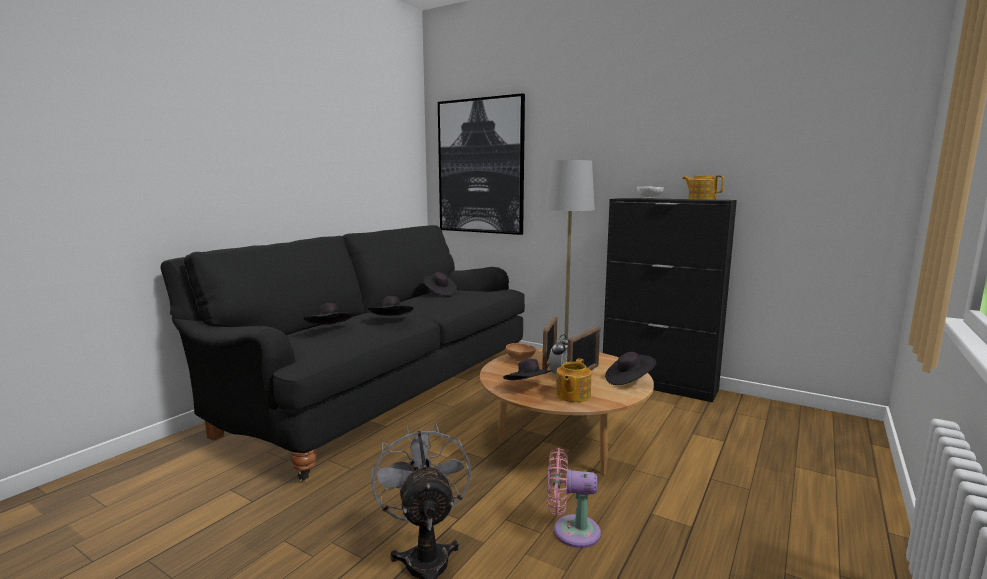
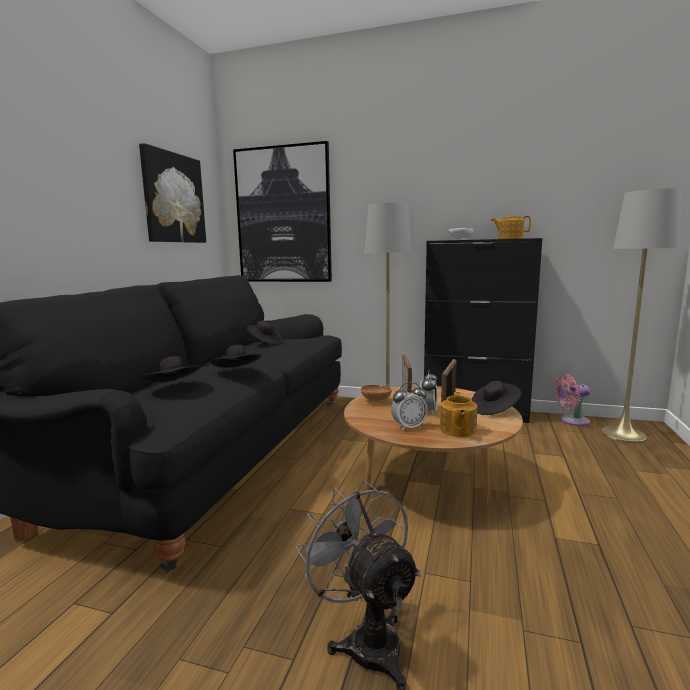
camera: 15 degrees left, 0 degrees up
black hat [503,359,553,380] -> alarm clock [391,382,428,431]
pink fan [547,448,601,548] -> pink fan moved to [554,374,590,426]
none -> picture [139,143,206,243]
none -> grey floor lamp [601,188,681,443]

